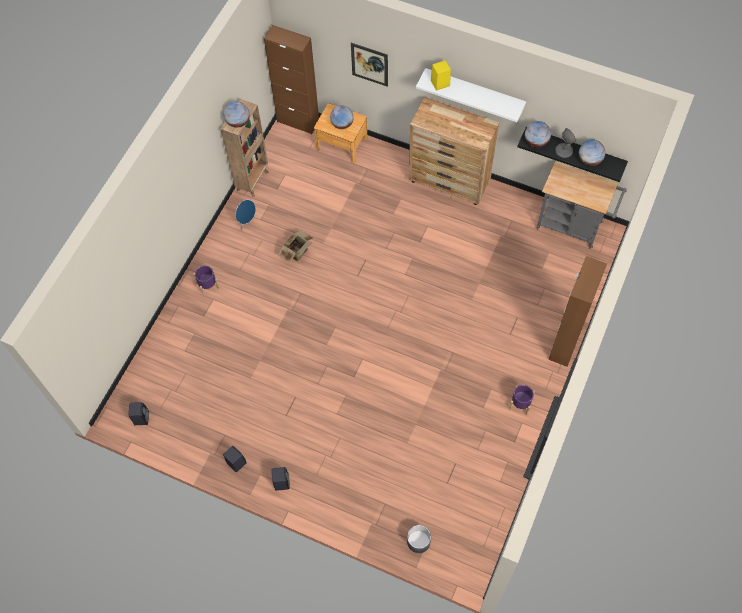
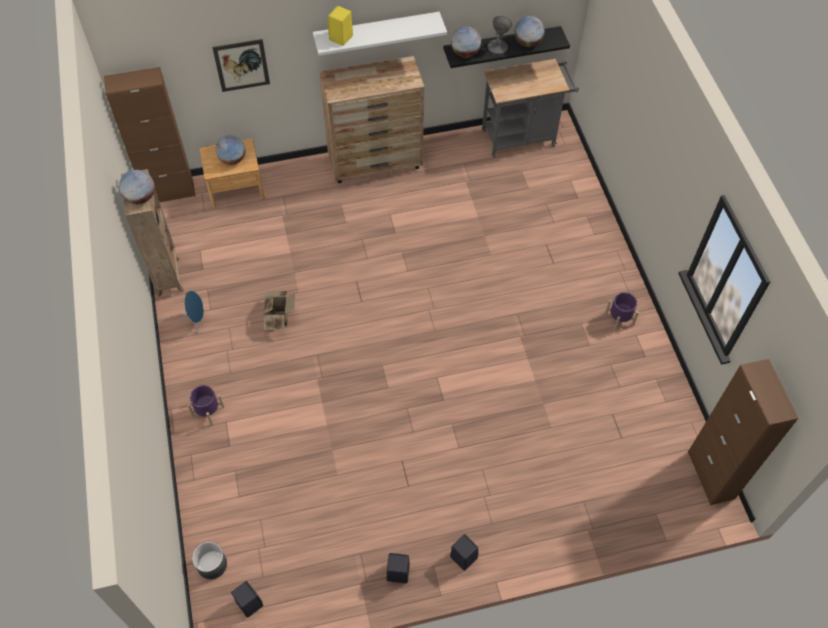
camera: 40 degrees left, 5 degrees down
grey planter [407,525,431,553] -> grey planter moved to [192,542,227,580]
brown cabinet [548,256,607,367] -> brown cabinet moved to [688,359,798,505]

